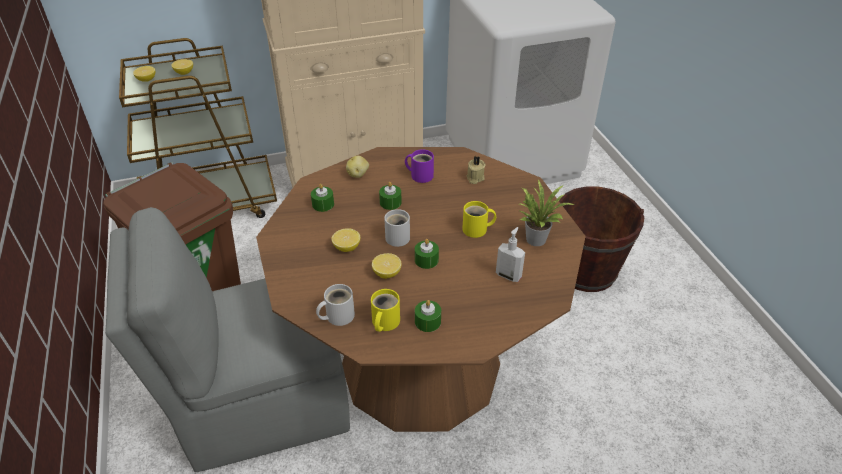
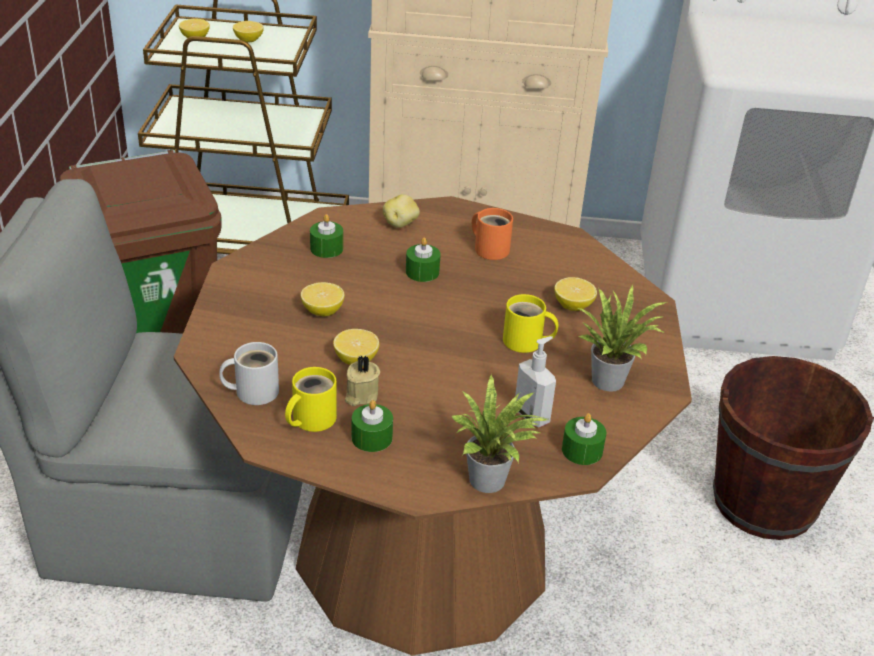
camera: 20 degrees right, 5 degrees down
white mug [384,209,410,247] -> none
purple mug [405,149,434,183] -> orange mug [472,208,513,260]
green candle [415,239,439,269] -> green candle moved to [562,413,606,465]
beige candle [466,156,486,184] -> beige candle moved to [345,355,380,406]
none -> potted plant [451,374,549,493]
none -> lemon [554,277,597,311]

